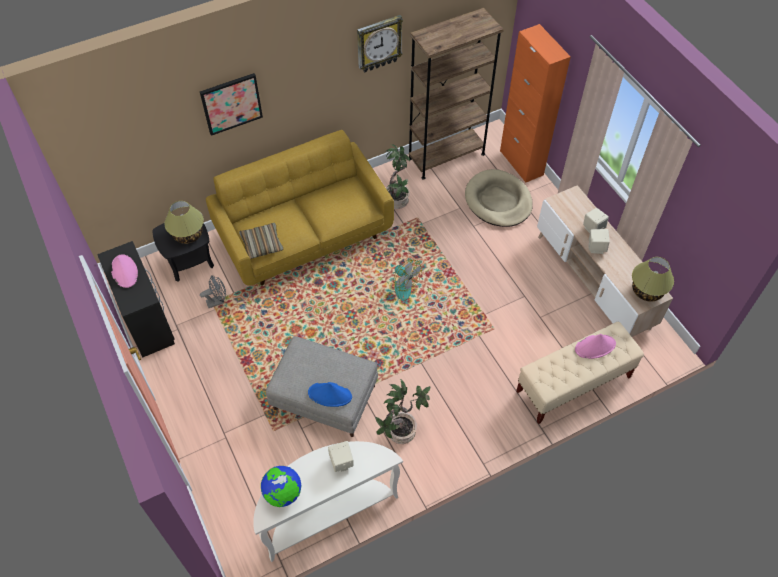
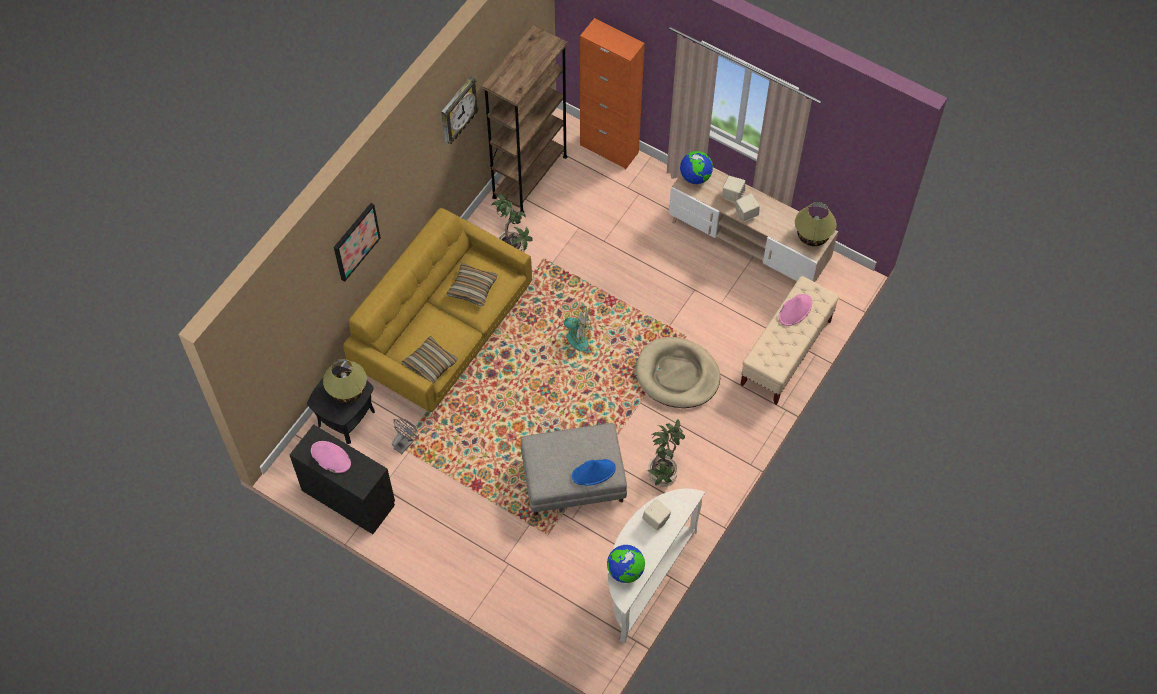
camera: 30 degrees left, 5 degrees up
beige dog bed [465,169,533,227] -> beige dog bed moved to [636,337,720,408]
none -> pillow [446,263,497,306]
none -> globe [680,151,713,184]

